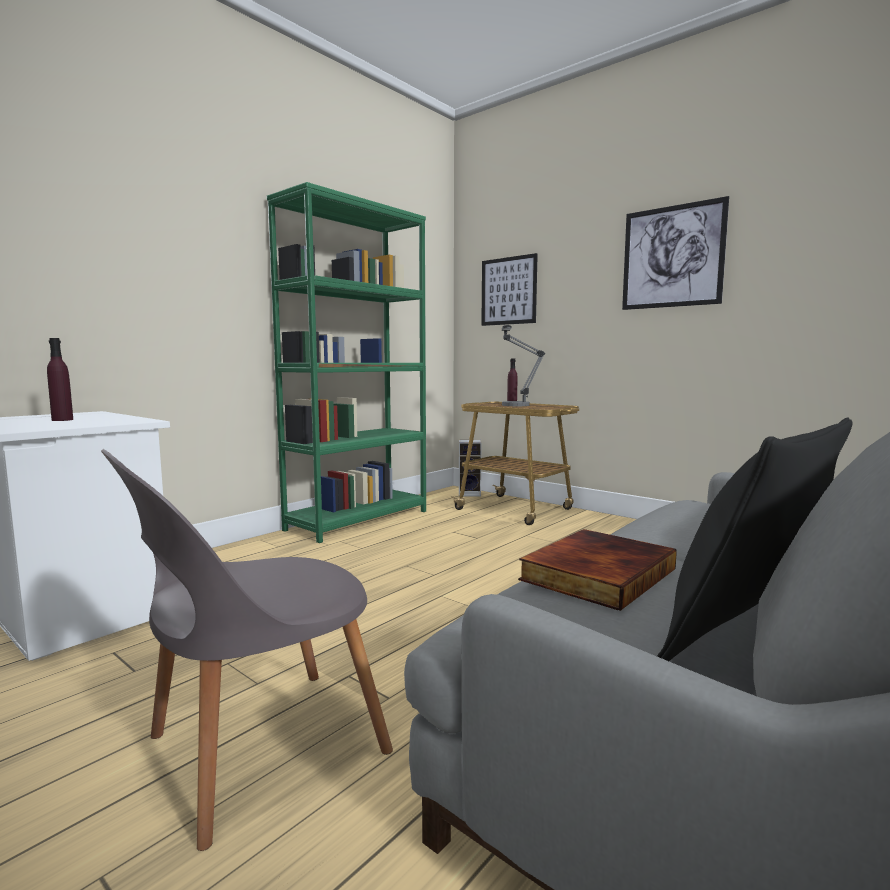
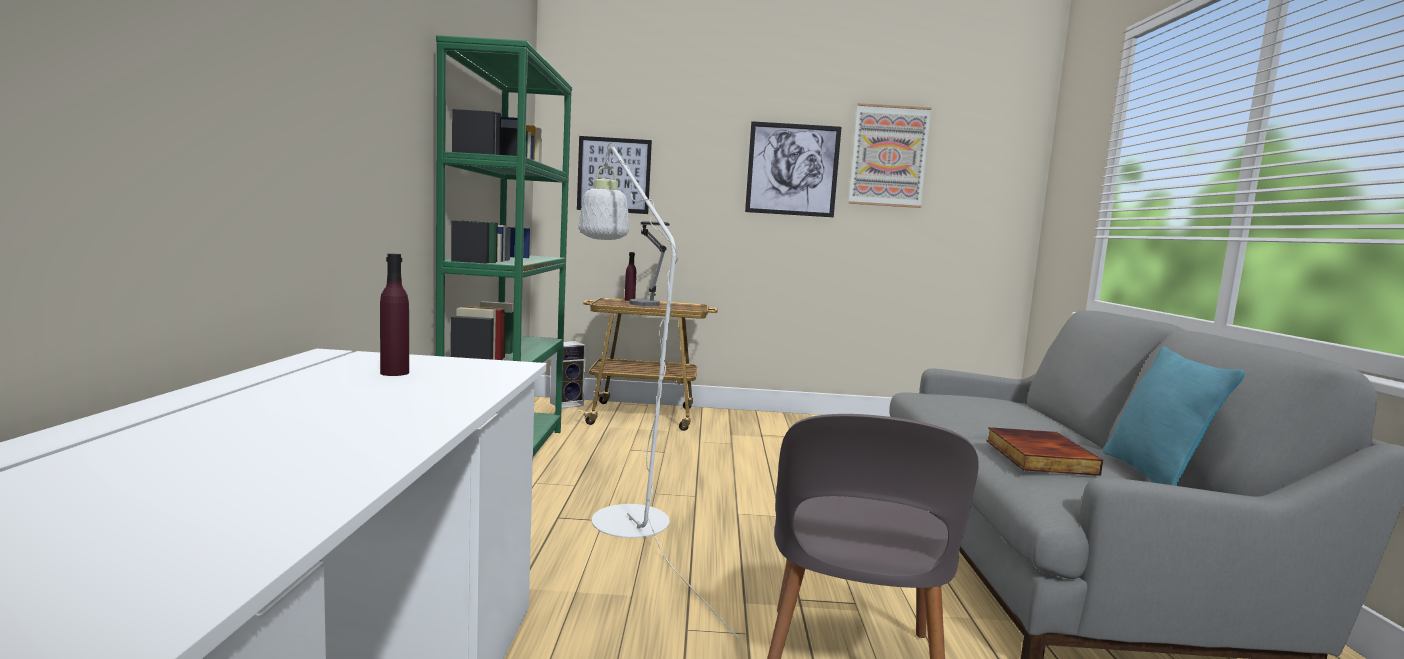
camera: 40 degrees left, 0 degrees up
black pillow [657,418,853,661] -> turquoise pillow [1103,346,1245,486]
none -> white floor lamp [579,143,739,639]
none -> picture [848,103,932,208]

